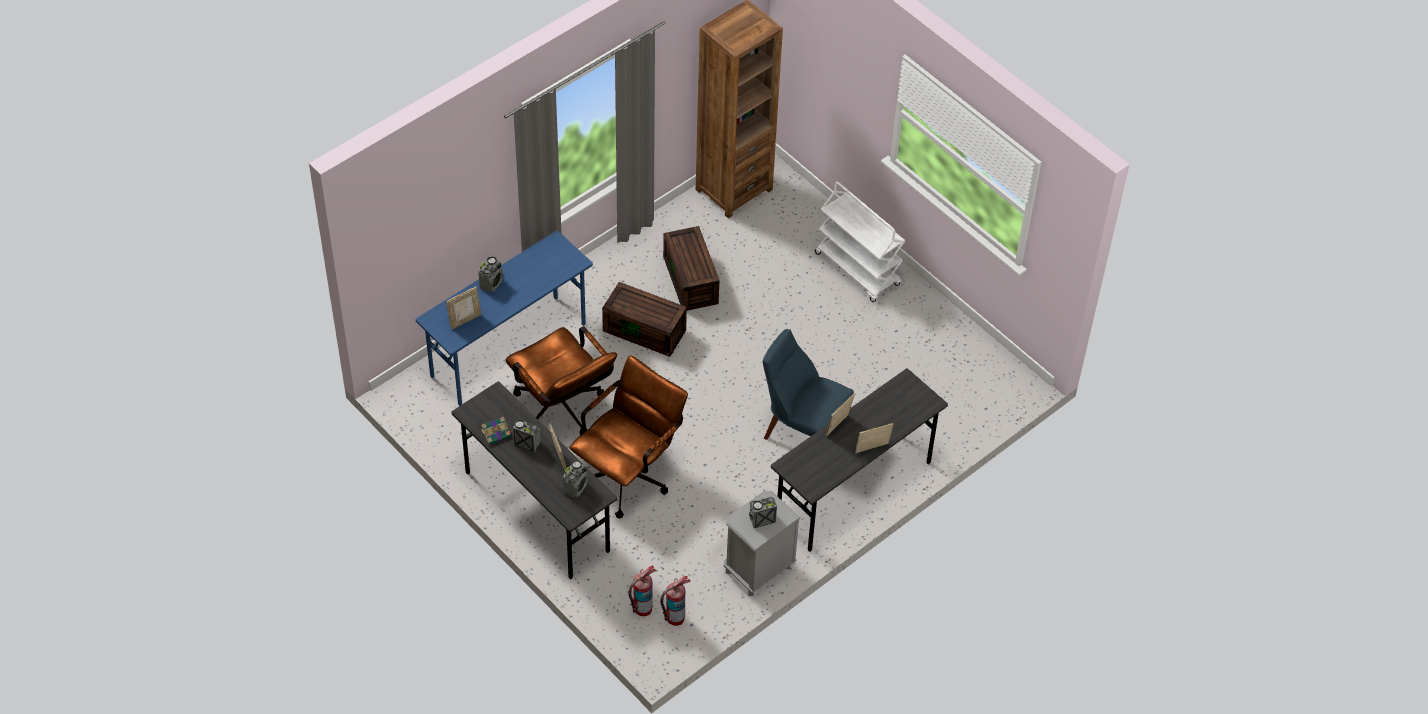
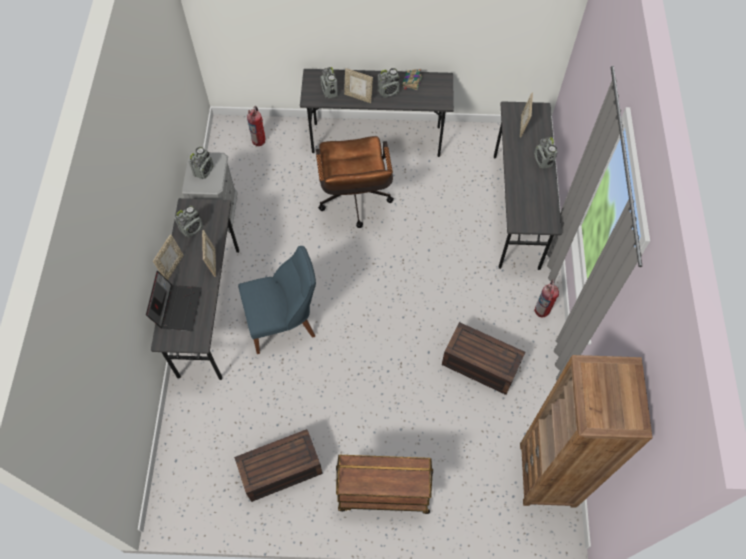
camera: 135 degrees right, 10 degrees up
blue desk [416,231,593,406] -> grey desk [494,101,562,270]
brown office chair [506,326,617,435] -> none
brown storage box [602,282,687,357] -> brown storage box moved to [234,429,323,502]
fire extinguisher [660,576,691,626] -> fire extinguisher moved to [534,279,559,317]
white cart [815,182,905,302] -> brown cart [336,455,433,514]
none -> laptop [146,271,202,331]
none -> radio [175,205,203,238]

